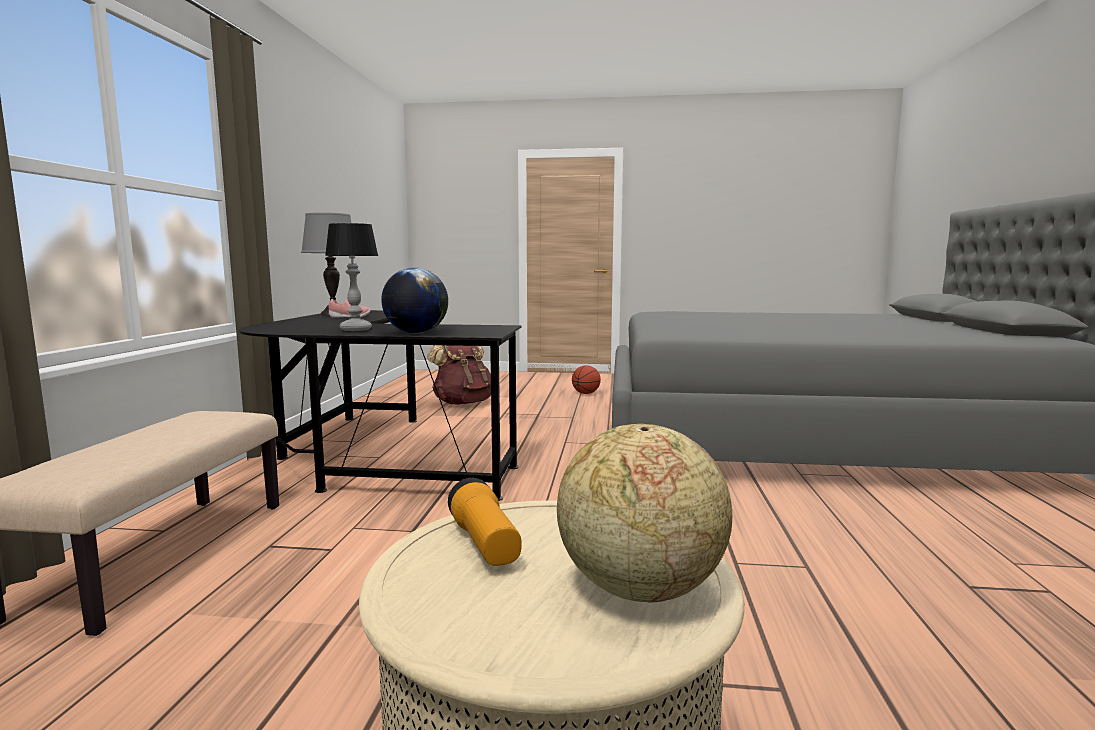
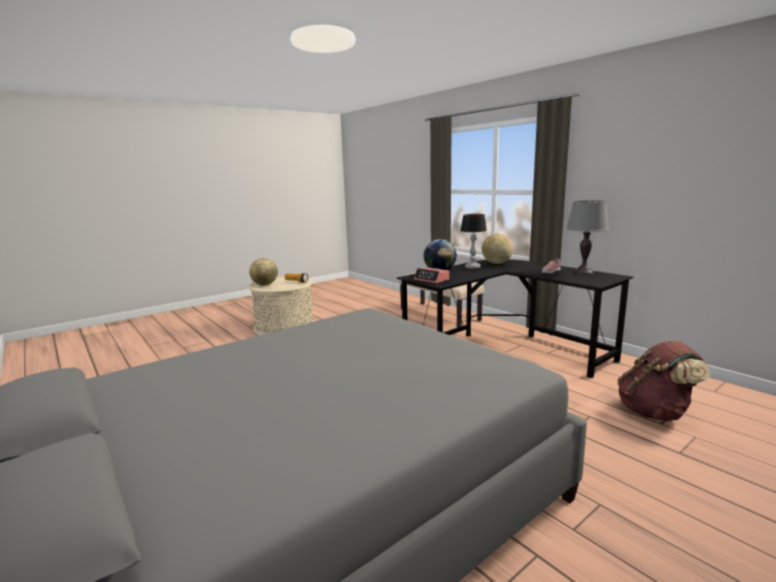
camera: 135 degrees right, 5 degrees up
basketball [572,365,601,394] -> none
none -> alarm clock [414,267,449,283]
none -> globe [482,233,513,264]

